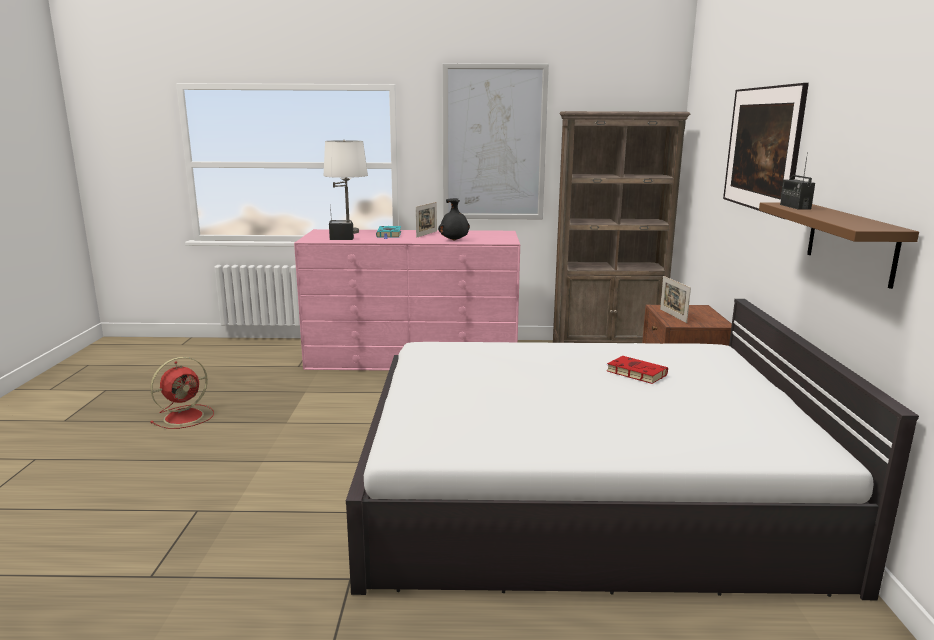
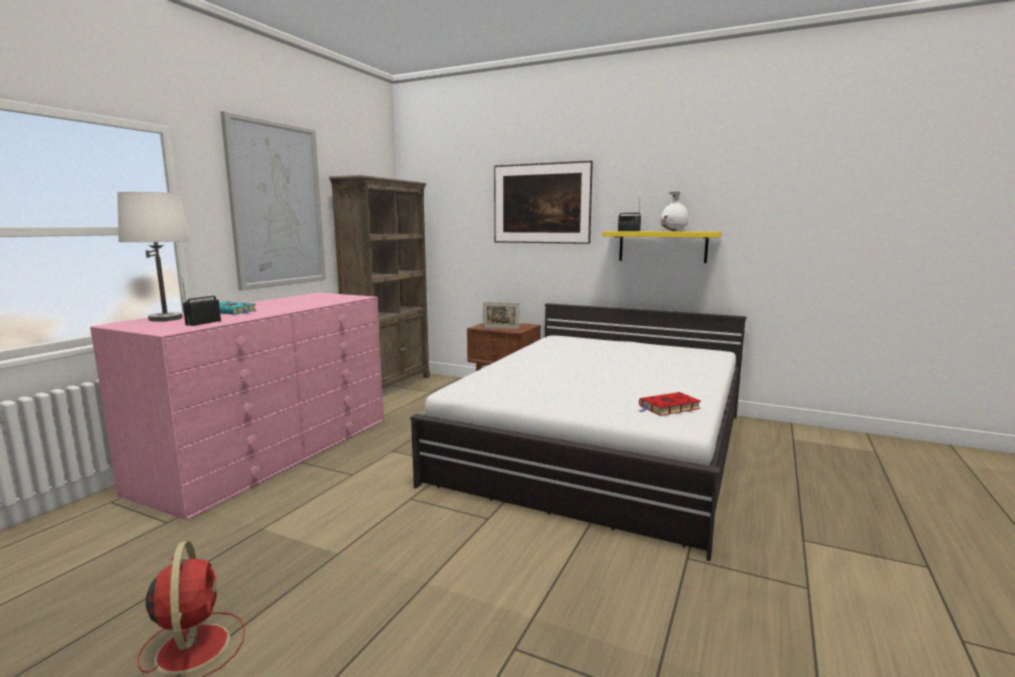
camera: 65 degrees left, 5 degrees down
picture frame [416,202,437,238] -> none
black vase [438,198,470,241] -> none
red book [607,356,668,384] -> red book moved to [639,392,701,416]
brown shelf [759,202,919,289] -> yellow shelf [602,231,722,263]
none -> white vase [661,191,688,231]

